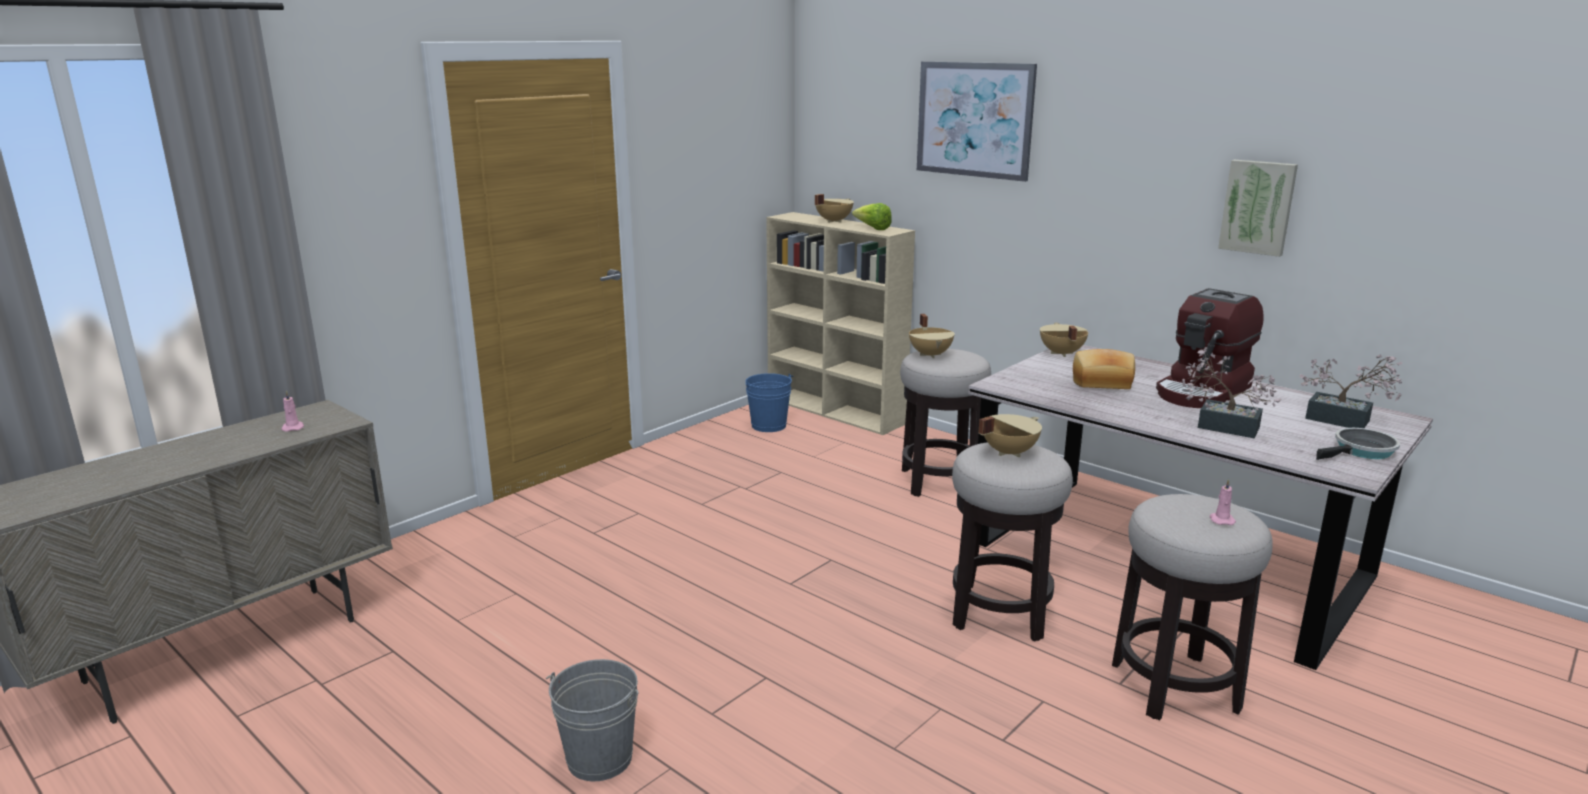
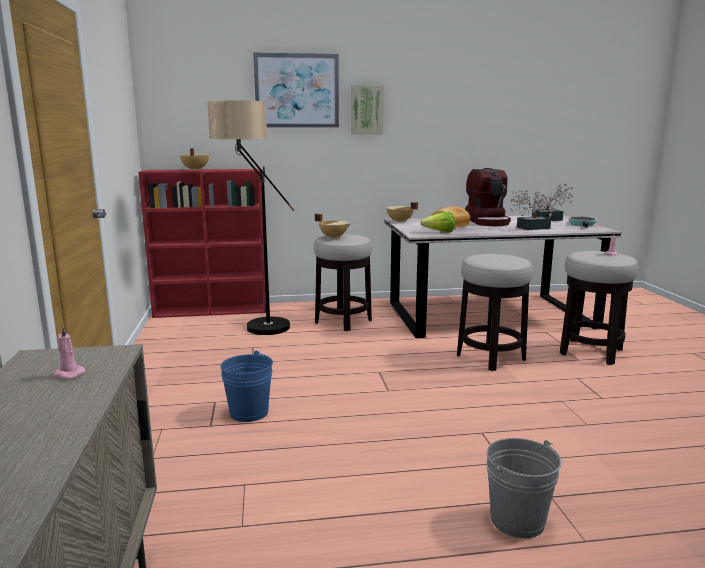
camera: 50 degrees left, 5 degrees down
blue bucket [745,373,793,432] -> blue bucket moved to [220,351,273,422]
beige bookcase [766,212,915,435] -> red bookcase [138,169,266,318]
lettuce [852,203,892,230] -> lettuce moved to [421,212,455,232]
beige cooking pot [978,414,1042,457] -> none
picture [1218,160,1298,257] -> picture moved to [351,85,384,135]
none -> floor lamp [207,100,294,335]

